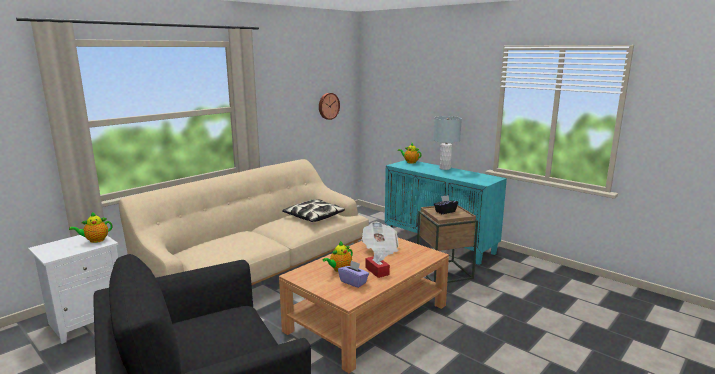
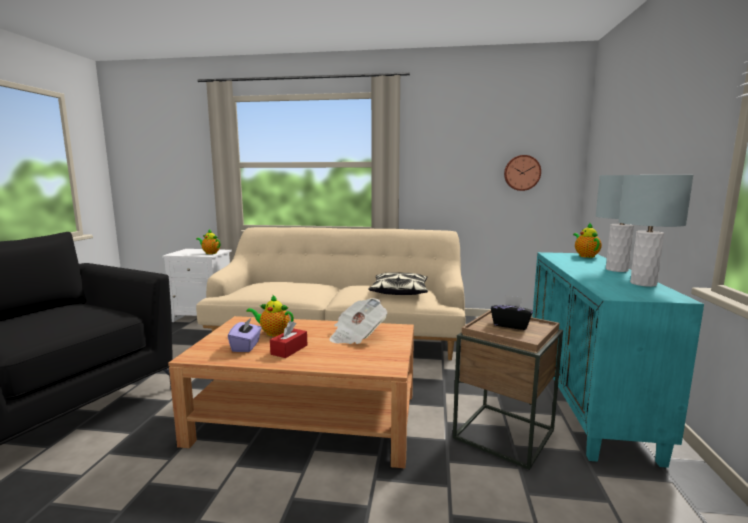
camera: 55 degrees right, 5 degrees down
none -> grey table lamp [618,175,694,287]

